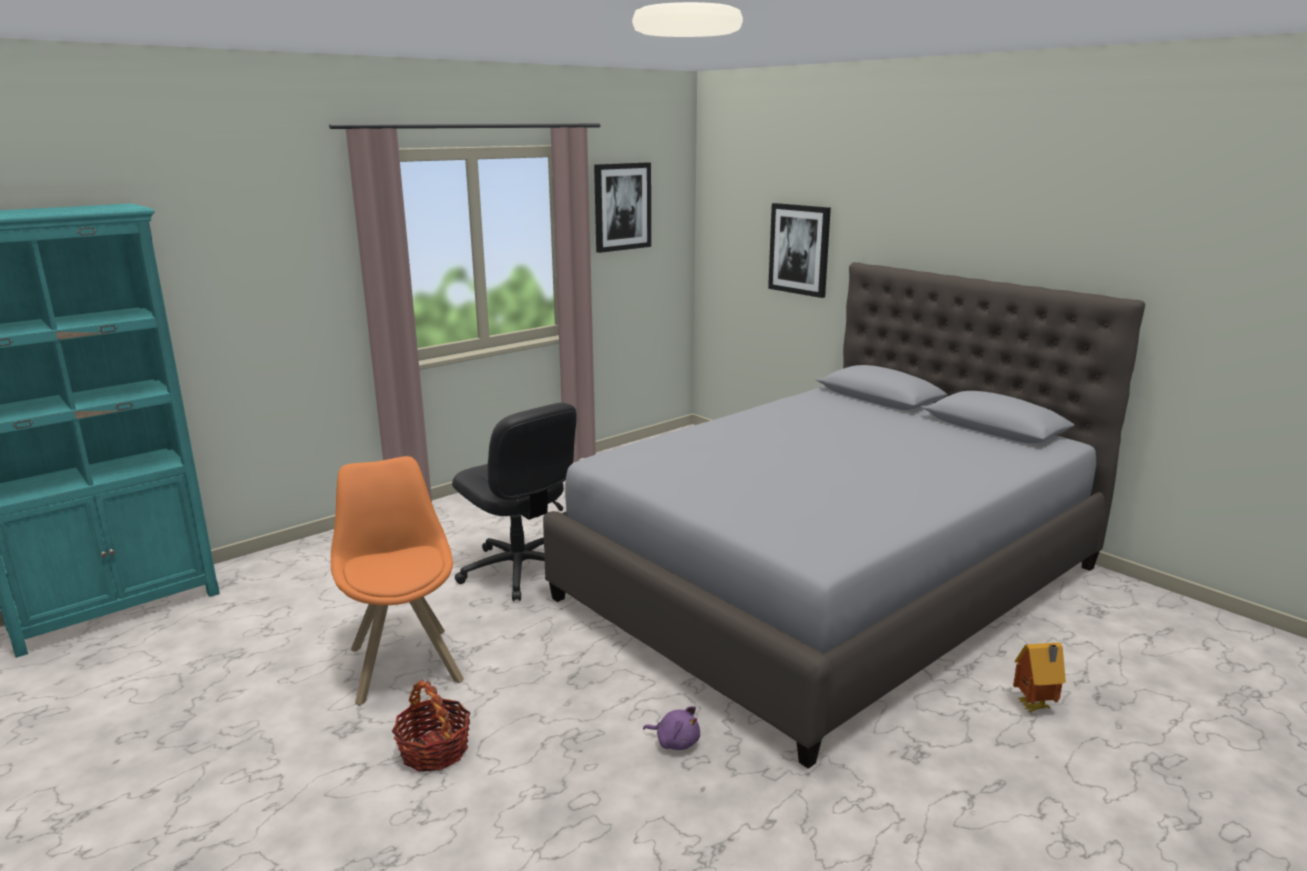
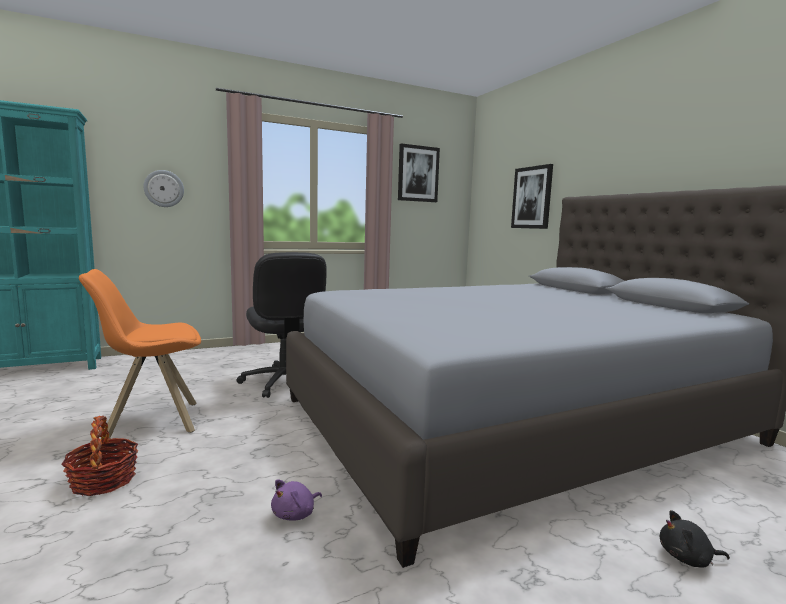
camera: 15 degrees right, 10 degrees down
orange chair [331,456,464,705] -> orange chair turned 105 degrees counterclockwise [79,269,201,439]
purple plush toy [643,706,700,750] -> purple plush toy turned 90 degrees clockwise [271,479,322,521]
toy house [1013,642,1066,712] -> black plush toy [660,510,730,568]
none -> wall clock [144,170,184,207]

